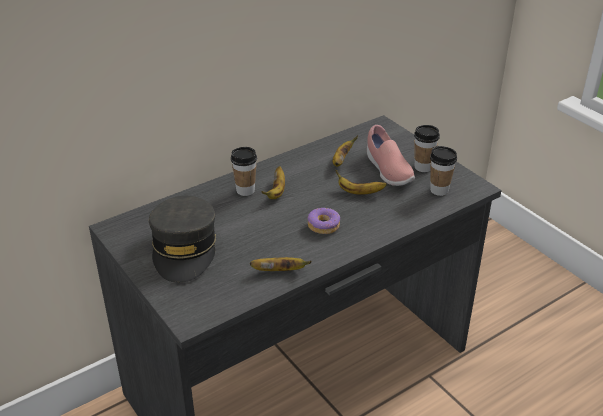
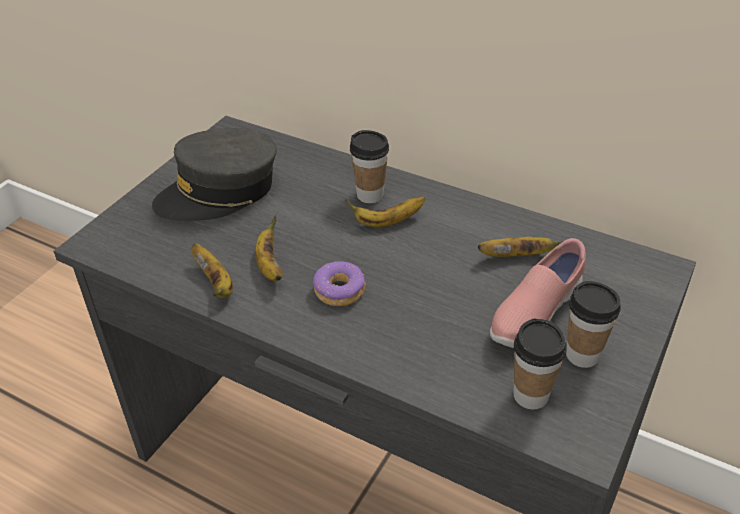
camera: 65 degrees right, 5 degrees up
banana [335,170,387,195] -> banana moved to [255,216,283,282]

